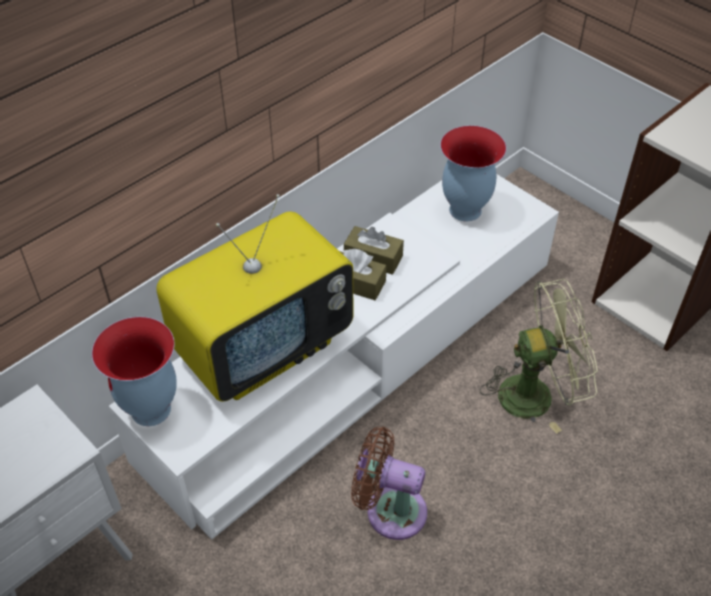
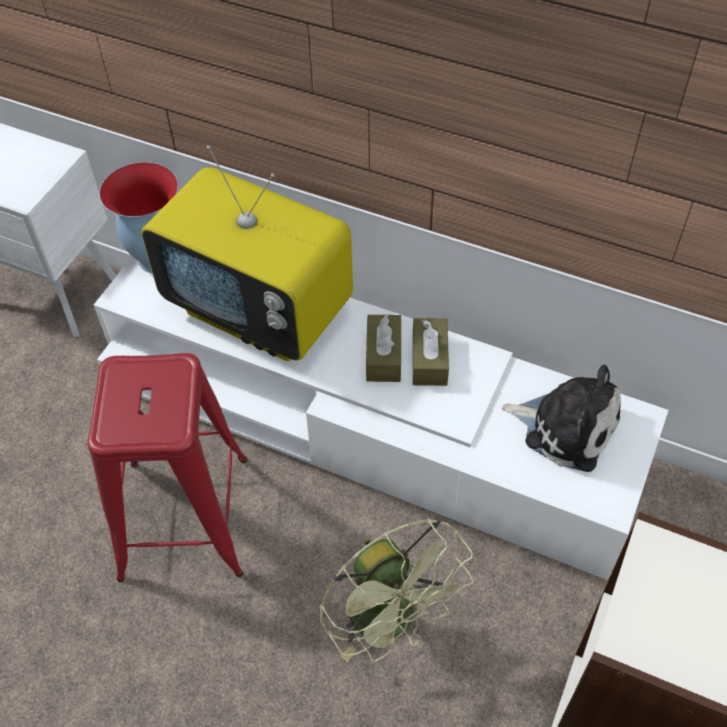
camera: 70 degrees right, 5 degrees up
brown fan [351,427,427,540] -> red stool [88,353,247,582]
vase [440,126,506,221] -> plush toy [502,364,621,472]

